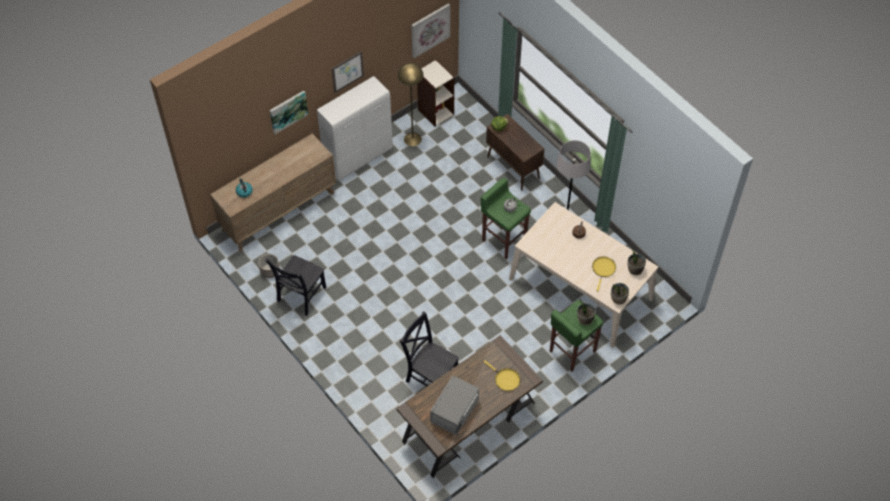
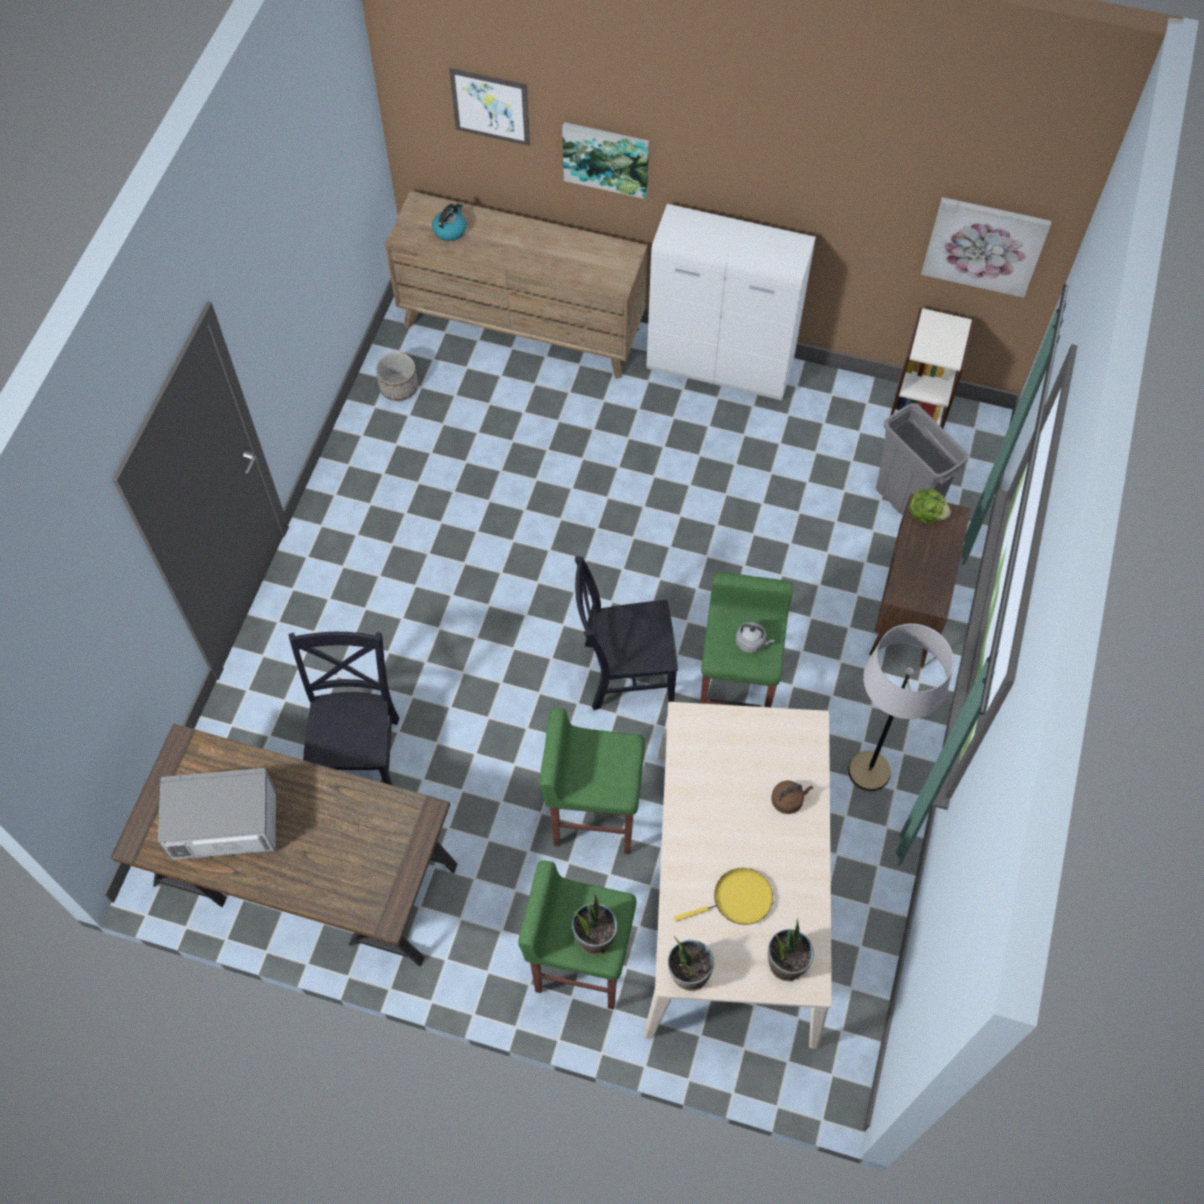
camera: 55 degrees right, 5 degrees up
black chair [265,255,326,316] -> black chair moved to [575,556,678,710]
picture [332,51,364,93] -> picture moved to [449,68,530,146]
yellow floor lamp [398,63,424,146] -> none
yellow frying pan [484,361,520,391] -> none
none -> green stool [539,708,645,854]
none -> grey trash can [876,403,969,515]

